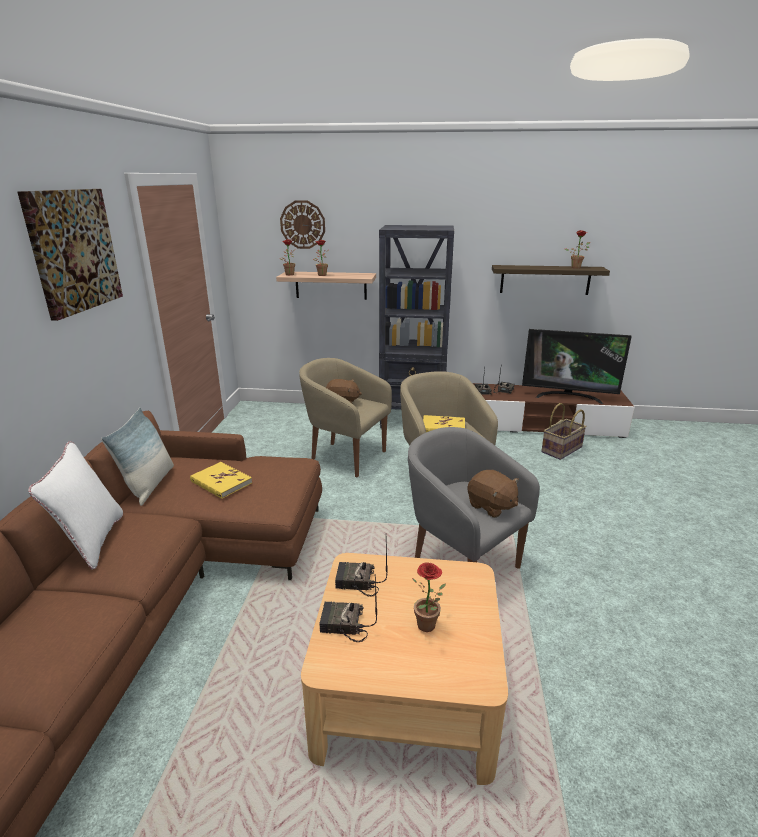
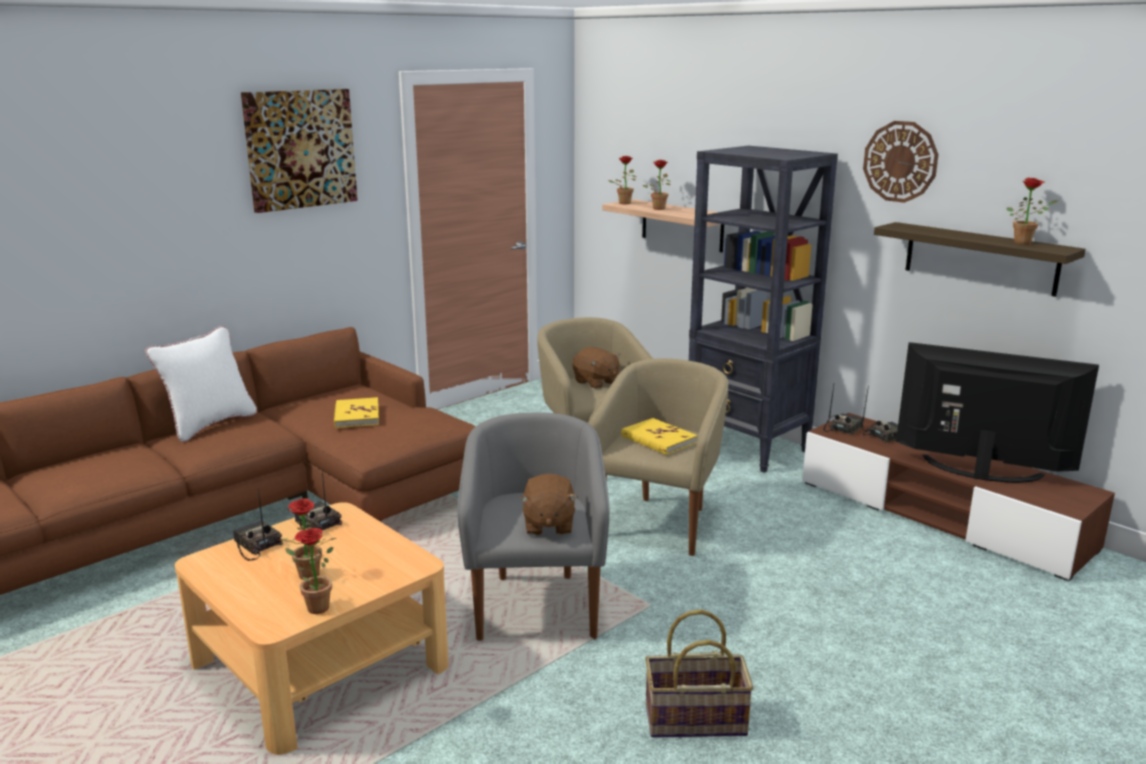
camera: 40 degrees right, 5 degrees down
pillow [101,408,174,506] -> none
wall clock [280,200,325,249] -> wall clock moved to [863,121,939,203]
television [522,329,632,404] -> television turned 150 degrees clockwise [896,342,1099,483]
basket [541,403,587,460] -> basket moved to [645,609,753,738]
none -> potted plant [285,528,333,614]

